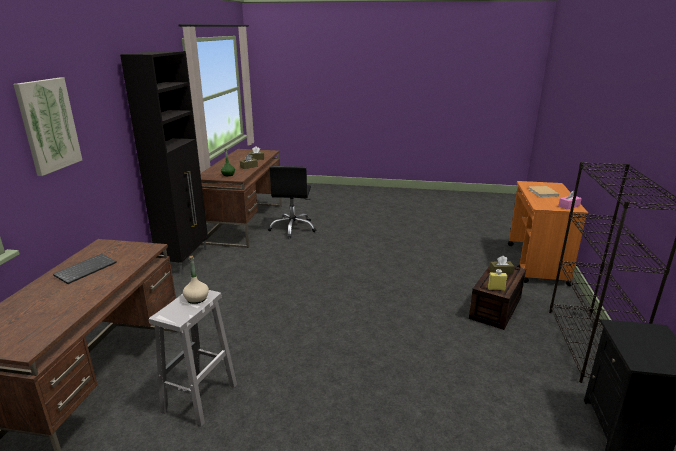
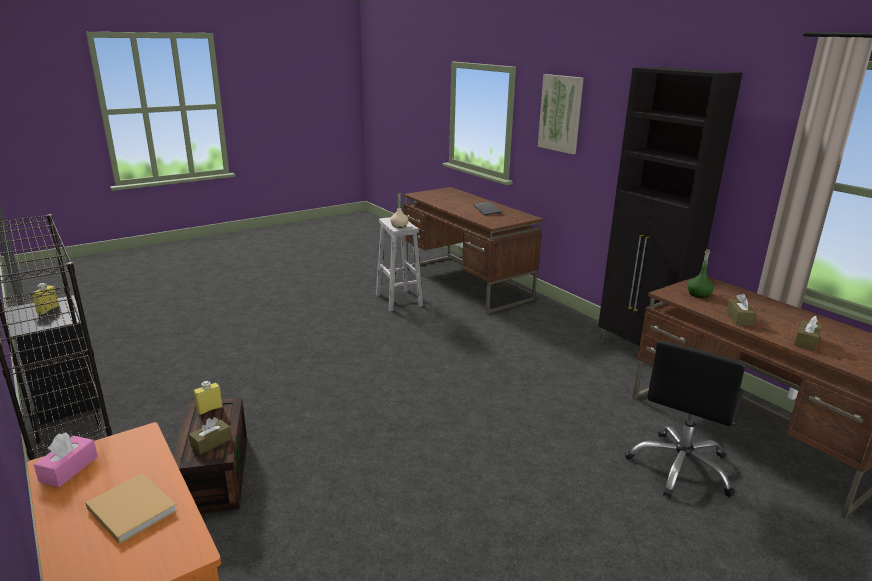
camera: 135 degrees right, 0 degrees up
black office chair [268,166,316,238] -> black office chair turned 105 degrees counterclockwise [625,340,745,498]
none -> yellow bottle [32,283,59,314]

